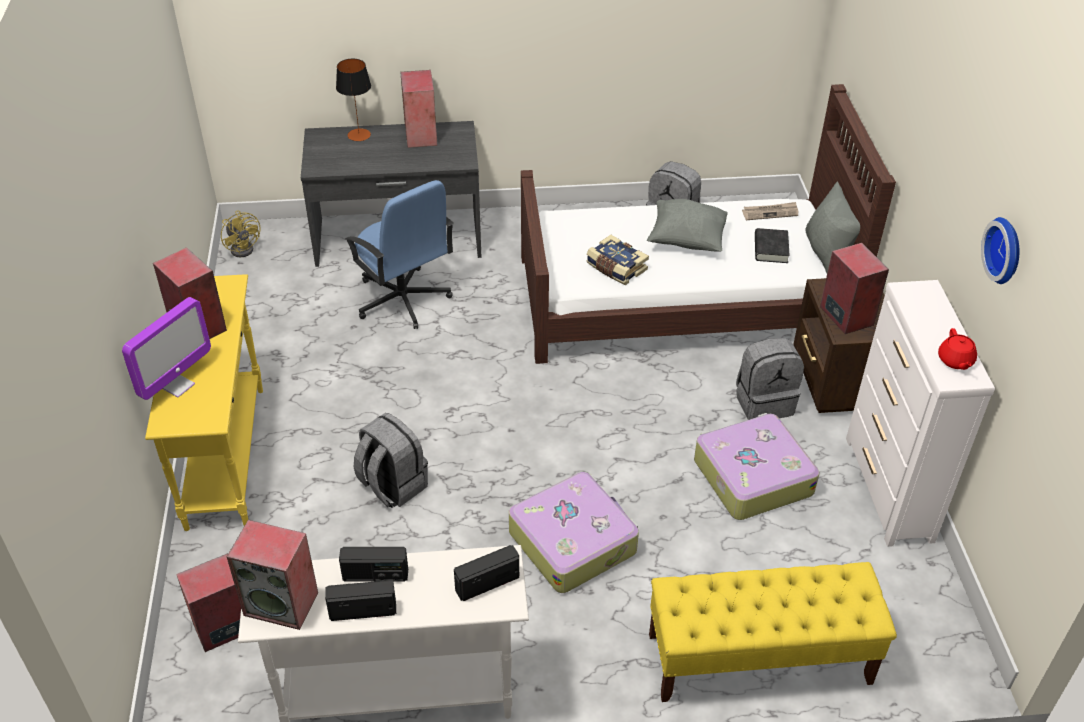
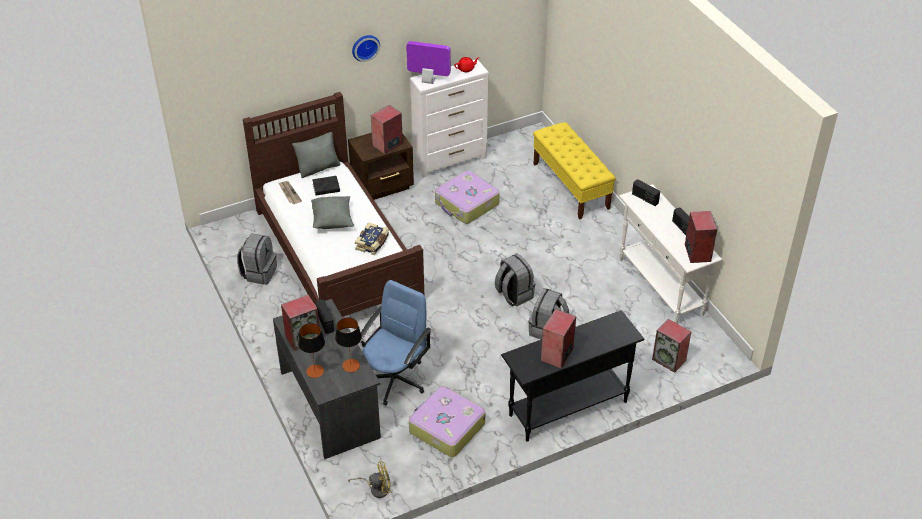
camera: 110 degrees left, 0 degrees up
monitor [122,297,211,400] -> monitor moved to [406,41,451,84]
yellow console table [145,274,263,531] -> black console table [501,310,645,442]
yellow fan [221,211,261,257] -> yellow fan turned 45 degrees clockwise [348,461,391,498]
radio [339,547,408,582] -> radio moved to [316,300,334,334]
suitcase [509,472,639,593] -> suitcase moved to [409,386,485,457]
grey backpack [736,338,804,420] -> grey backpack moved to [495,254,535,307]
wall clock [981,217,1019,284] -> wall clock moved to [352,35,380,62]
none -> table lamp [335,318,362,372]

